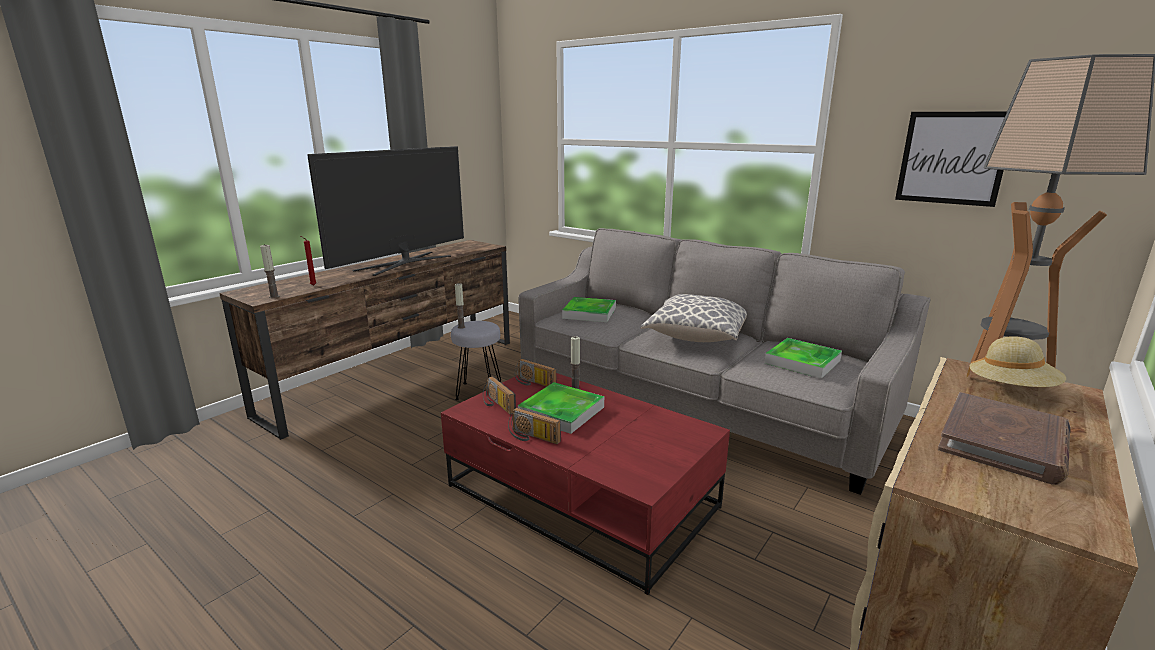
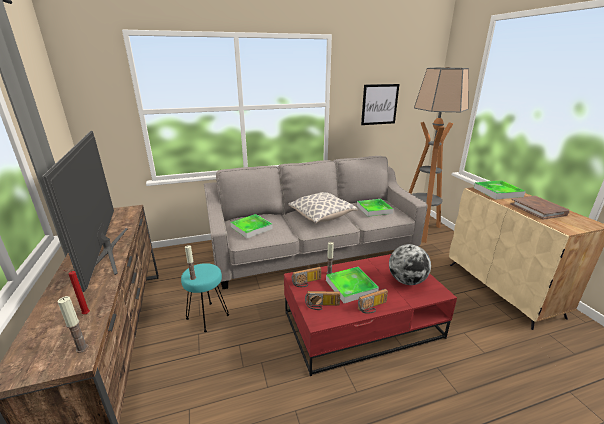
camera: 55 degrees left, 5 degrees up
grey stool [451,321,501,400] -> turquoise stool [181,263,229,332]
beige hat [966,336,1066,387] -> tray [474,180,526,199]
none -> globe [389,244,431,285]

